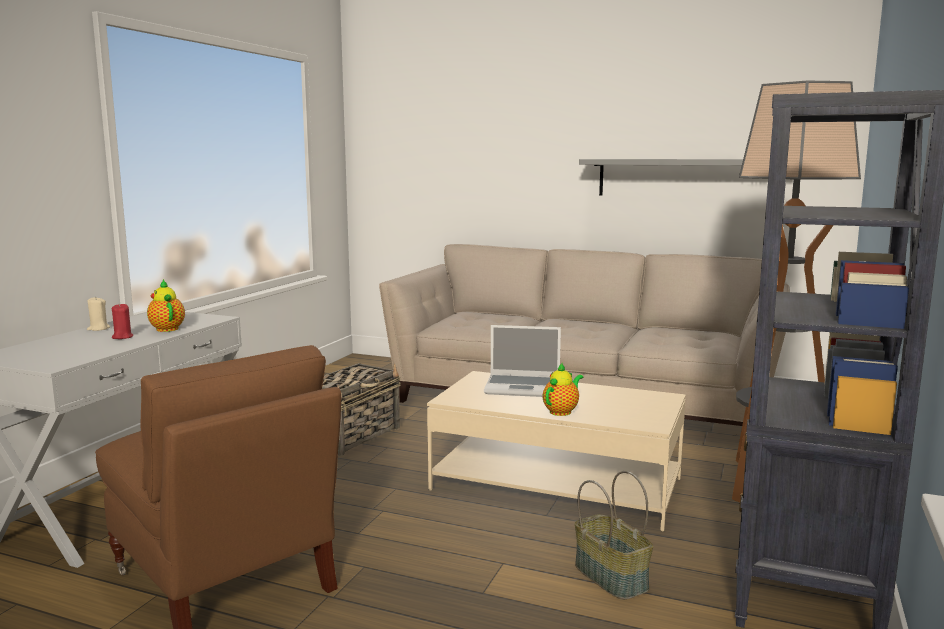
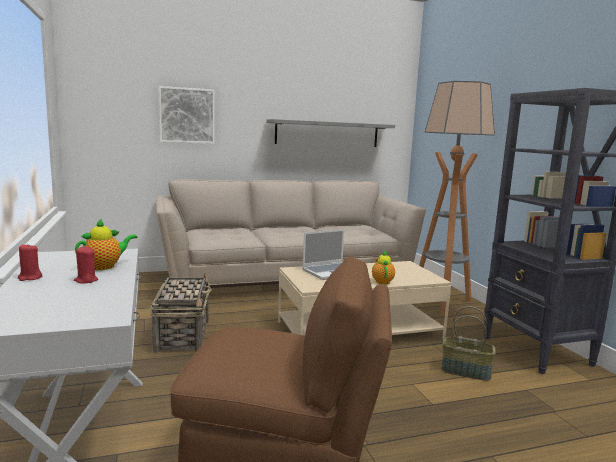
camera: 40 degrees left, 0 degrees up
beige candle [87,296,110,331] -> red candle [18,243,42,281]
teapot [147,279,185,332] -> teapot turned 120 degrees clockwise [75,218,138,270]
none -> picture [159,86,215,144]

